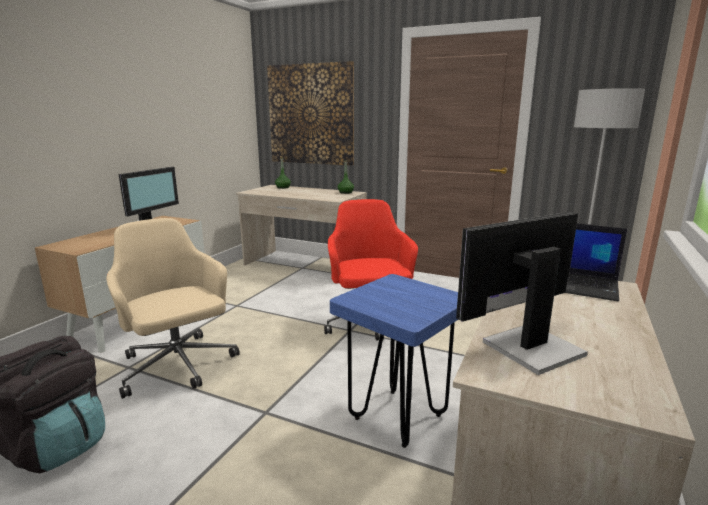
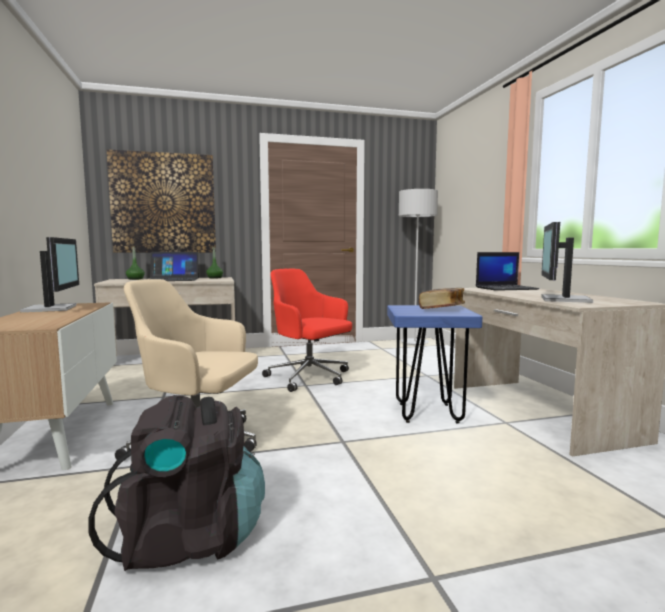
camera: 40 degrees left, 10 degrees down
none -> laptop [150,252,199,281]
none -> book [419,288,465,309]

